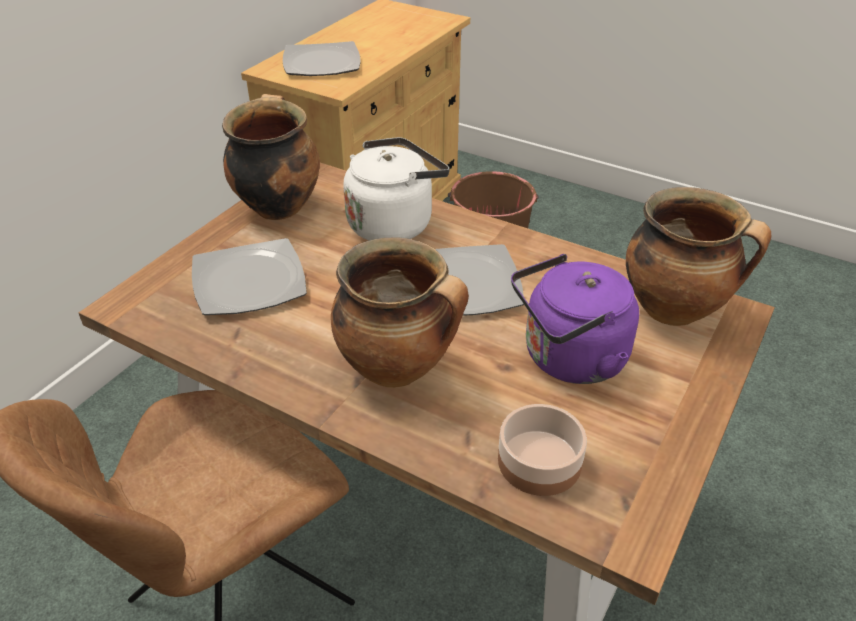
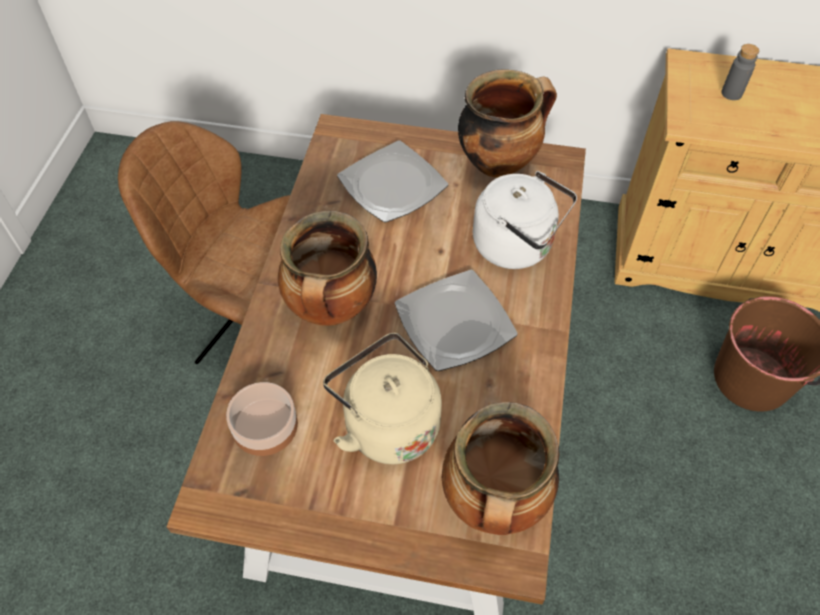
camera: 70 degrees right, 15 degrees up
plate [283,41,361,76] -> grey bottle [721,44,759,100]
purple kettle [511,254,639,384] -> beige kettle [323,333,442,464]

